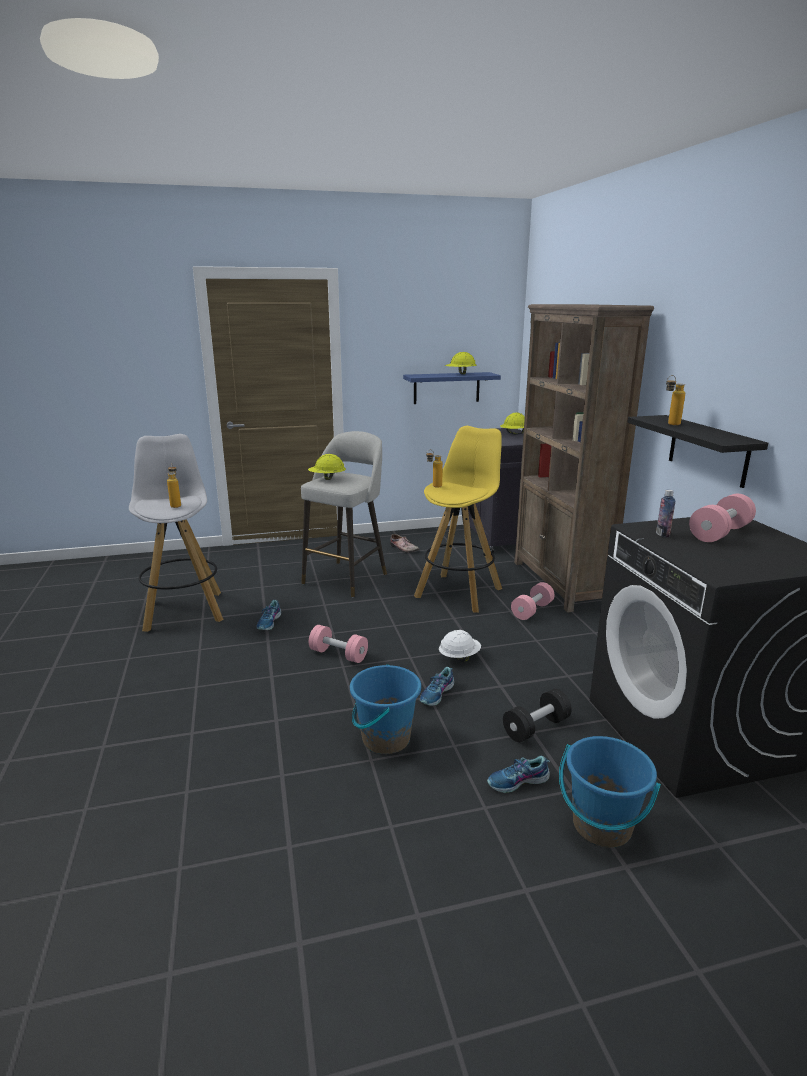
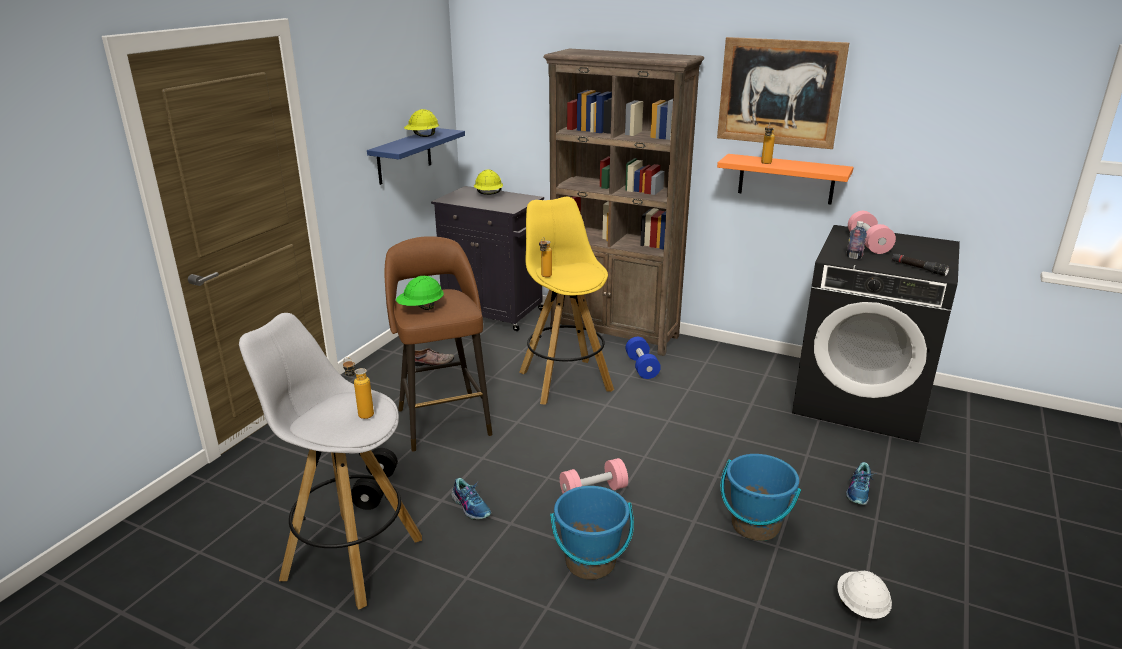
camera: 50 degrees left, 5 degrees up
grey stool [301,431,387,597] -> brown stool [385,236,492,452]
yellow hard hat [308,454,346,480] -> green hard hat [396,276,444,310]
shoe [420,667,454,706] -> none
white hard hat [439,630,481,662] -> white hard hat moved to [837,571,892,619]
black dumbbell [503,689,572,742] -> black dumbbell moved to [351,448,398,510]
pink dumbbell [511,582,555,620] -> blue dumbbell [626,337,661,379]
blue bucket [559,736,661,848] -> blue bucket moved to [550,486,634,580]
black shelf [627,415,768,488] -> orange shelf [717,154,853,205]
none -> picture [717,37,850,149]
none -> black flashlight [891,254,950,276]

